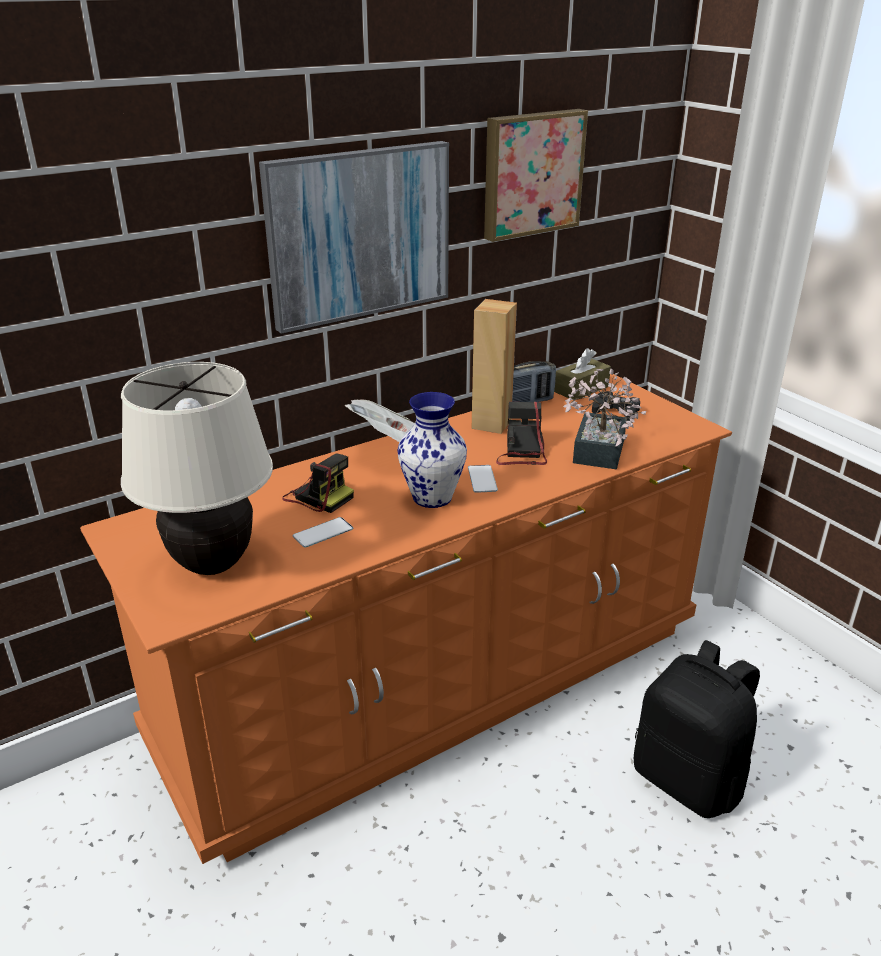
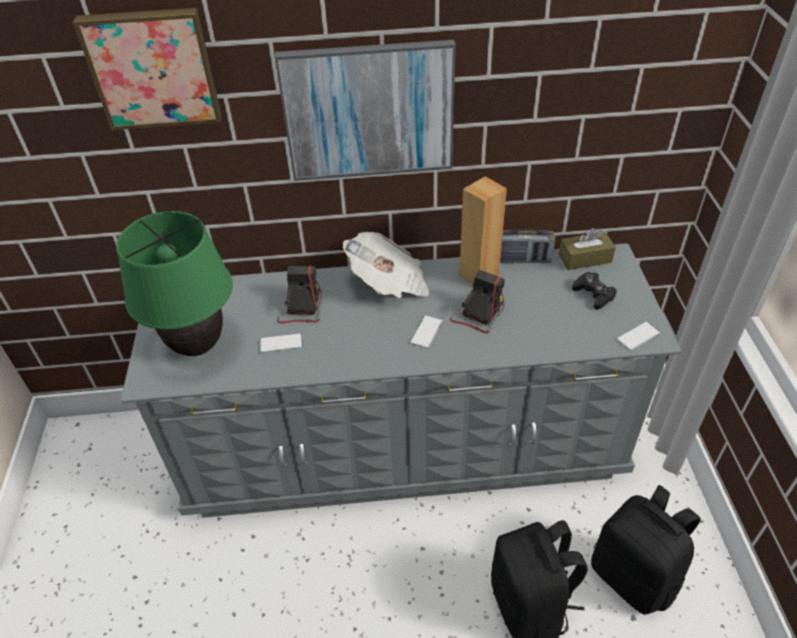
camera: 30 degrees right, 15 degrees up
orange dresser [80,374,732,864] -> grey dresser [120,243,682,518]
beige table lamp [121,362,273,575] -> green table lamp [116,211,233,356]
camera [282,453,354,513] -> camera turned 150 degrees counterclockwise [278,265,322,324]
vase [397,392,467,508] -> none
picture [484,109,588,242] -> picture moved to [73,8,222,130]
potted plant [563,369,647,469] -> none
none -> black backpack [591,485,701,615]
none -> phone [617,321,661,351]

